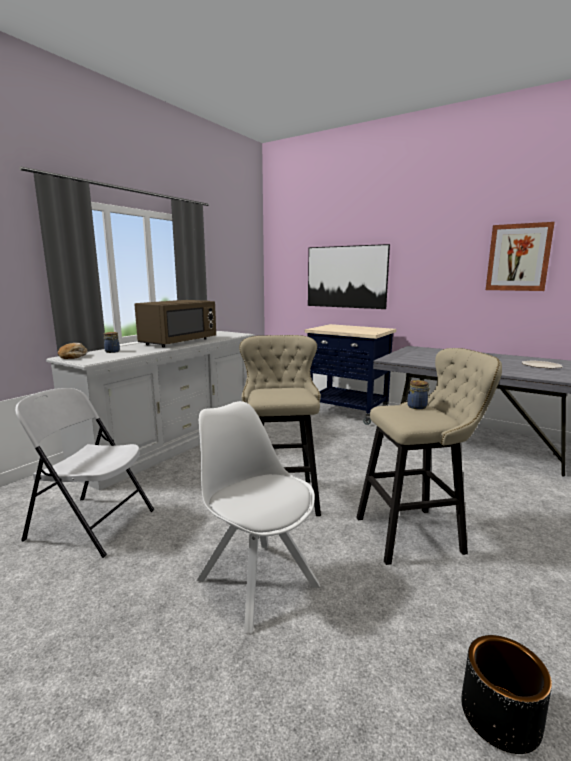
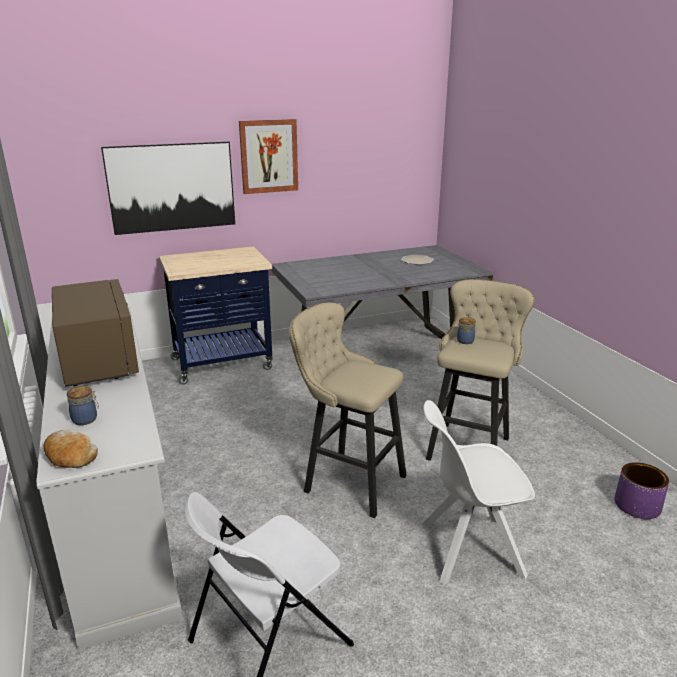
camera: 55 degrees left, 10 degrees up
black planter [462,635,552,754] -> purple planter [615,462,669,519]
picture [486,222,555,291] -> picture moved to [239,119,298,194]

